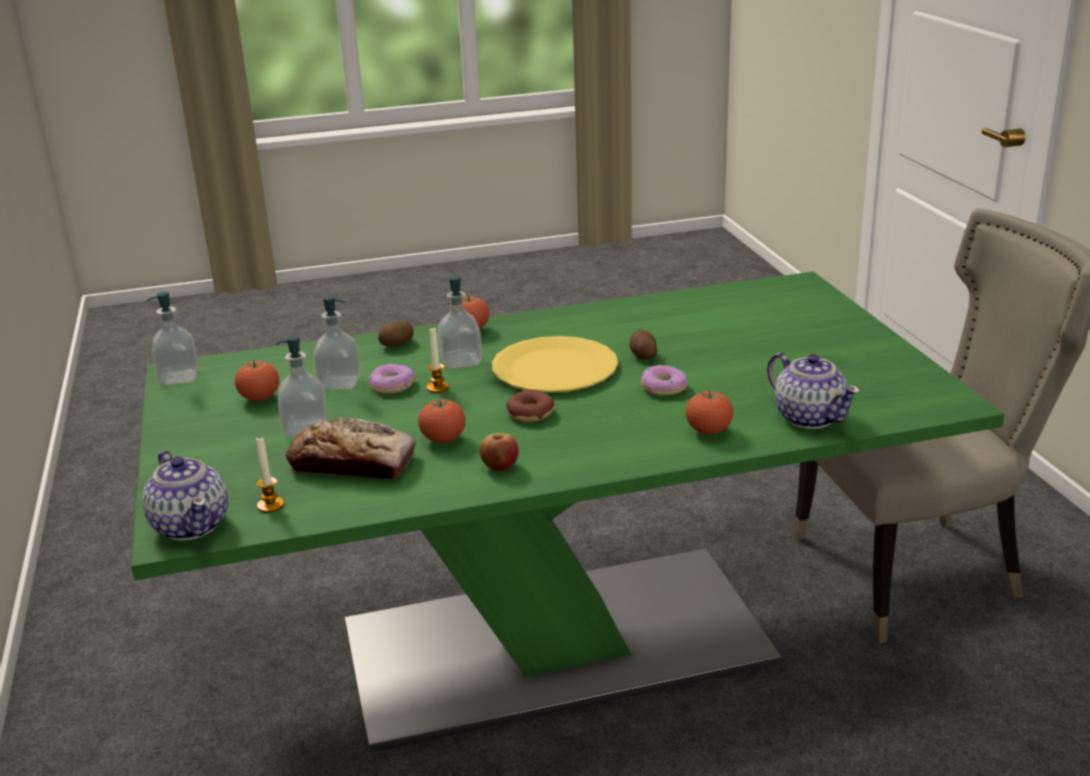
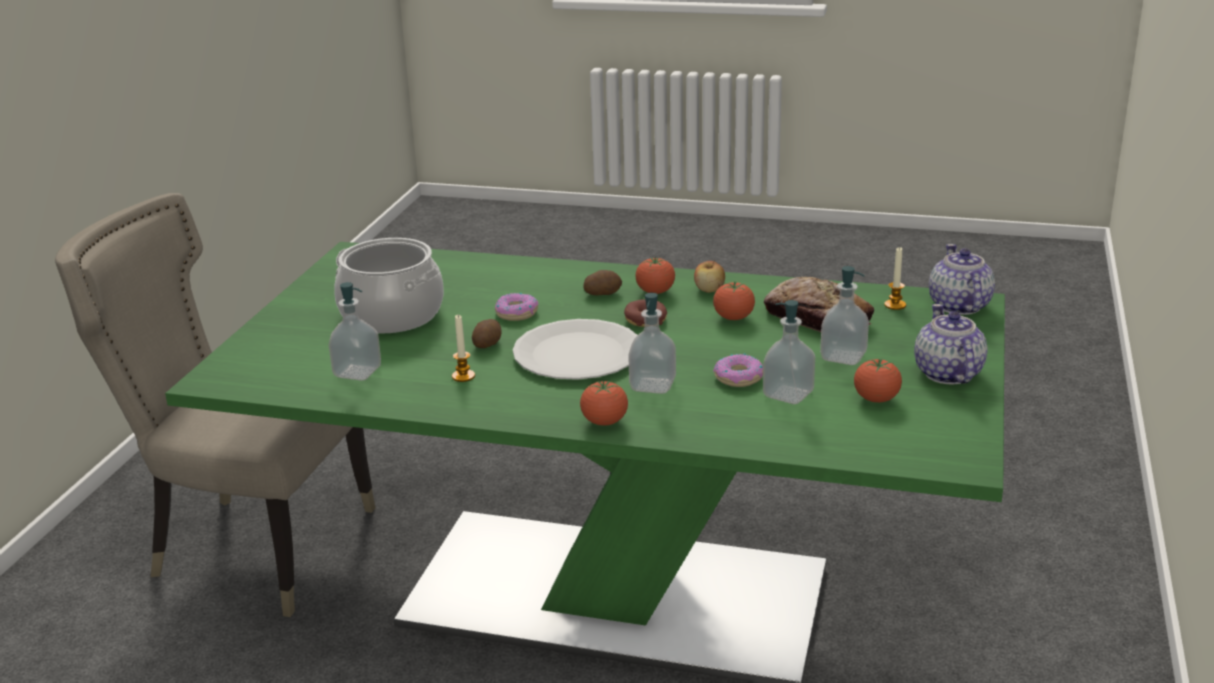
camera: 150 degrees left, 0 degrees up
soap dispenser [147,291,198,385] -> soap dispenser moved to [329,282,381,381]
potato [378,321,414,346] -> potato moved to [583,270,622,295]
candle [427,326,449,393] -> candle moved to [452,315,475,382]
yellow plate [492,336,618,392] -> white plate [513,319,637,380]
tomato [686,390,733,434] -> tomato moved to [635,257,675,294]
teapot [767,352,860,429] -> teapot moved to [914,304,988,384]
none -> cooking pot [334,238,444,333]

